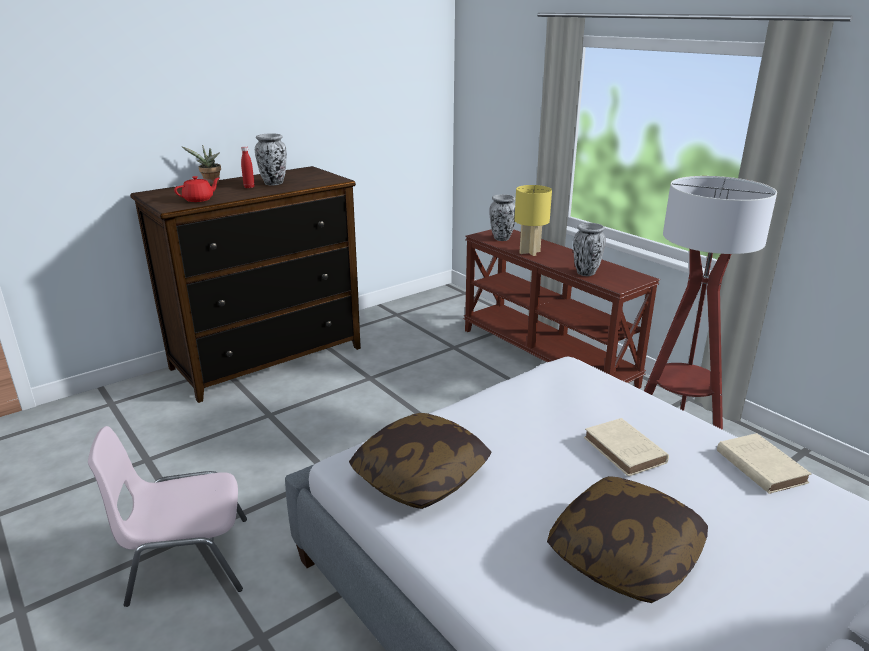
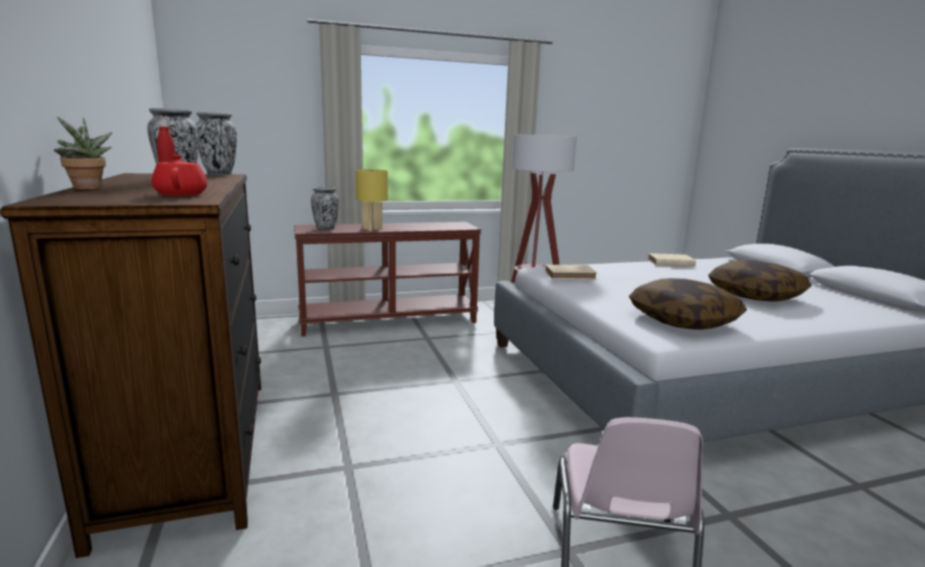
camera: 70 degrees left, 10 degrees down
vase [573,223,606,276] -> vase moved to [196,112,237,175]
beige book [584,418,669,476] -> beige book moved to [545,265,597,280]

